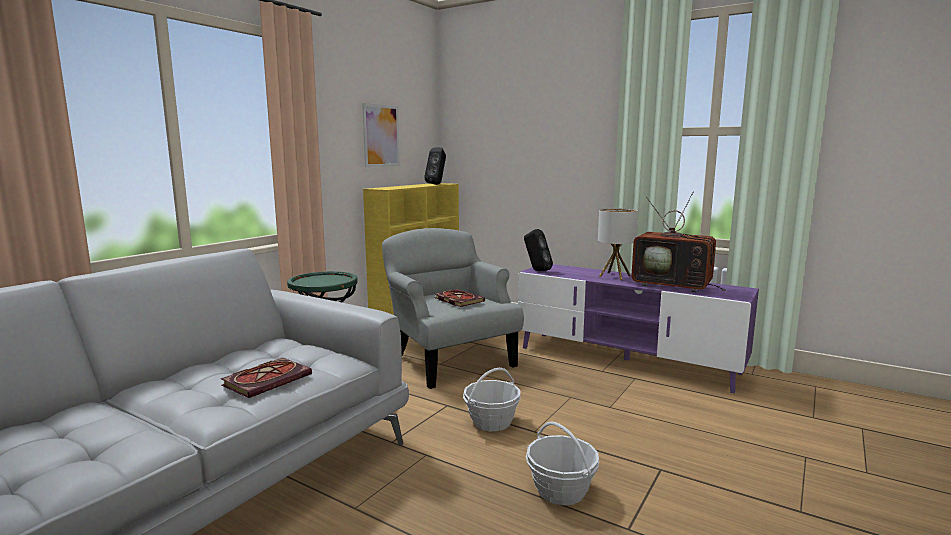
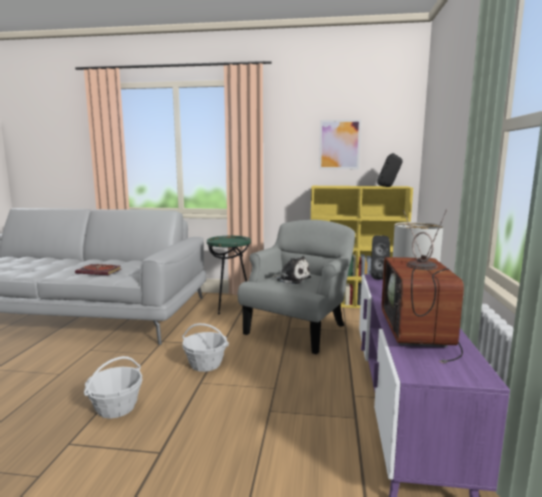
camera: 65 degrees right, 0 degrees up
book [434,289,485,307] -> plush toy [271,256,311,284]

